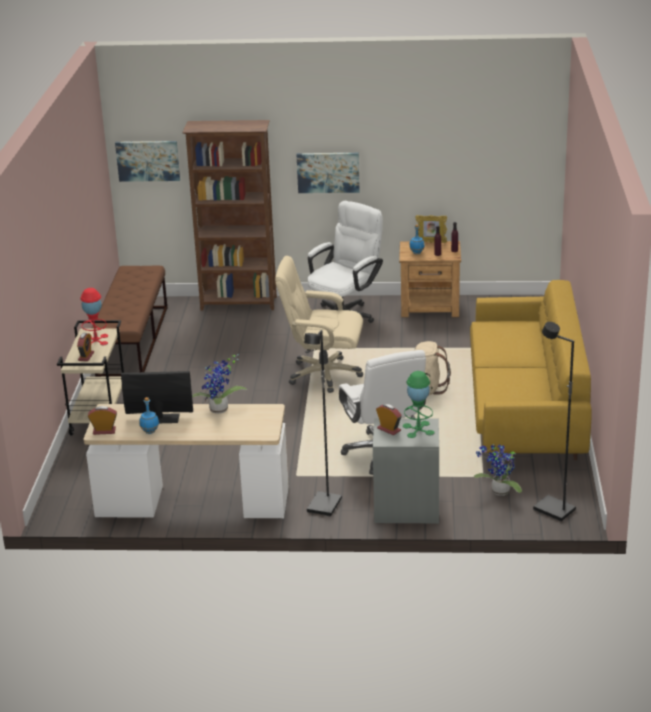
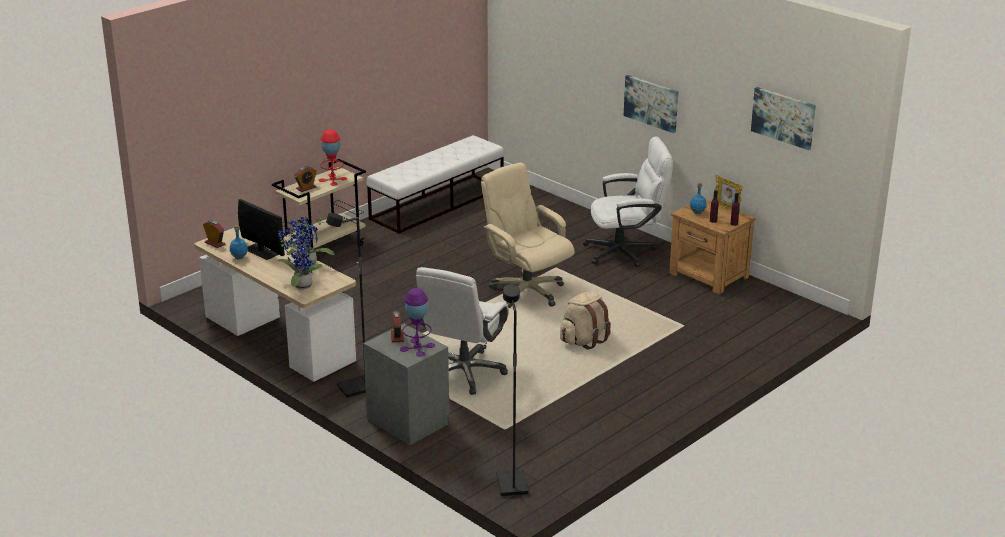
camera: 40 degrees right, 0 degrees up
brown bench [91,266,167,377] -> white bench [366,135,504,234]
picture [115,141,180,182] -> picture moved to [751,87,816,150]
brown bookcase [182,120,277,311] -> none
green table lamp [403,371,435,438] -> purple table lamp [400,288,435,357]
yellow sofa [470,280,592,460] -> none
potted plant [474,444,522,496] -> potted plant moved to [277,231,323,290]

